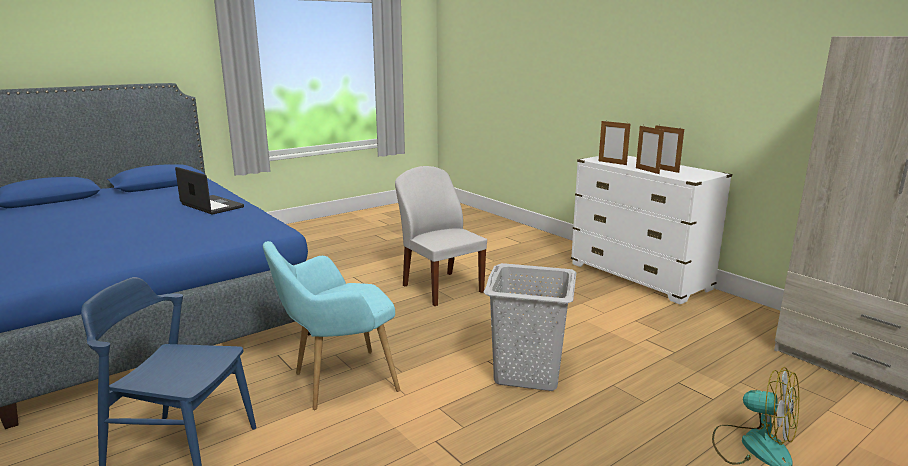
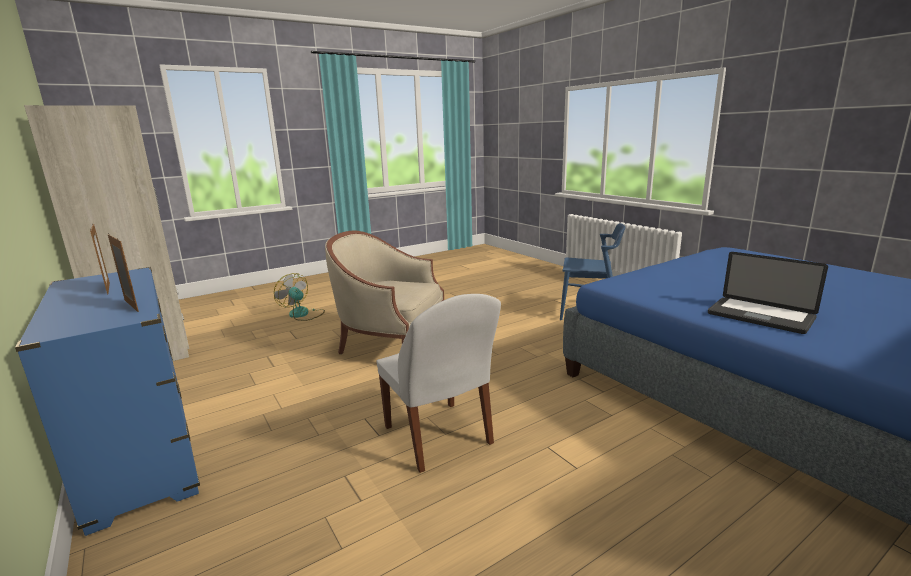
camera: 175 degrees left, 0 degrees up
turquoise armchair [263,241,400,410] -> none
grey laundry basket [484,263,576,391] -> beige armchair [325,230,444,354]
white dresser [571,156,732,304] -> blue dresser [15,267,200,536]
picture frame [636,126,664,174] -> none

